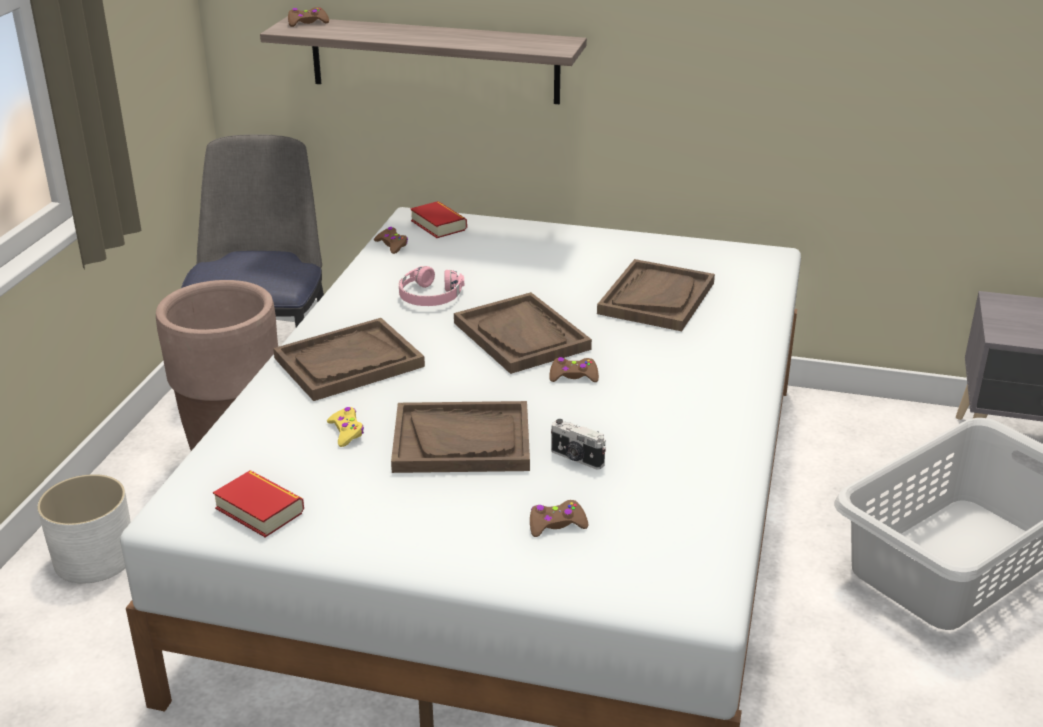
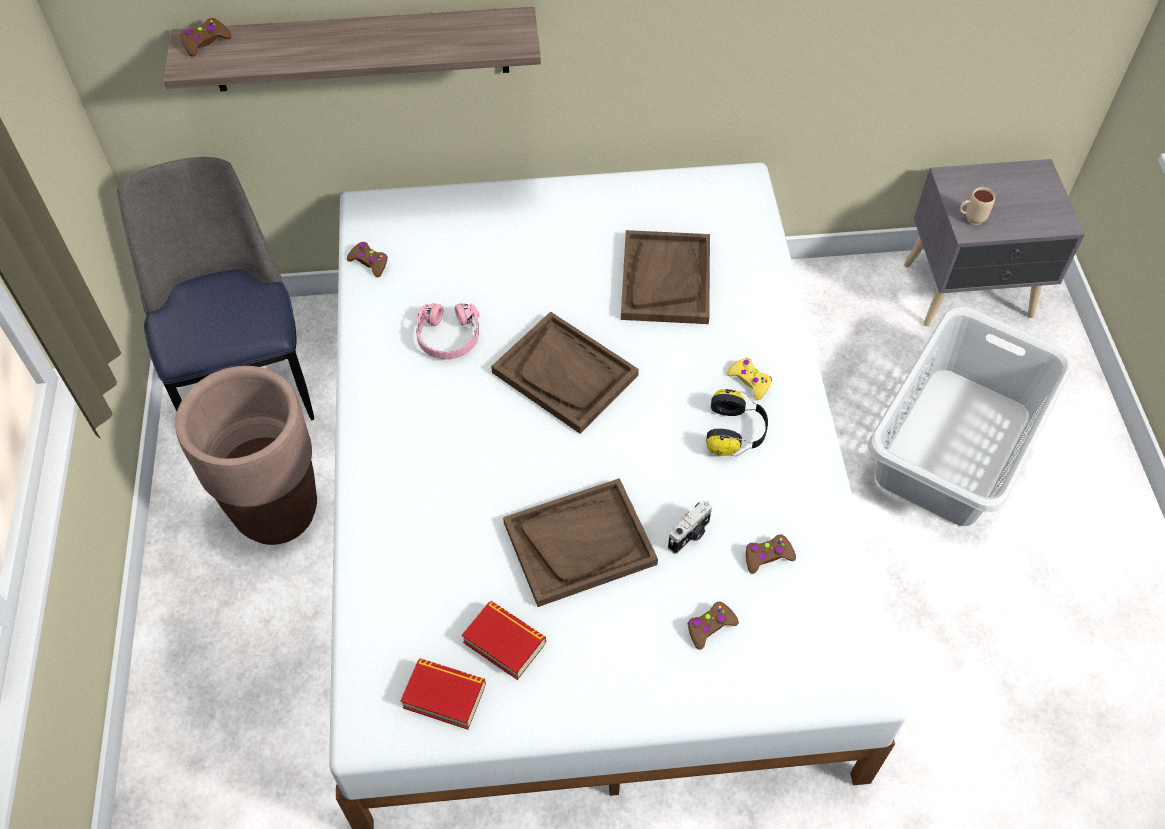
camera: 20 degrees left, 25 degrees up
white planter [37,474,131,583] -> none
brown tray [273,318,425,401] -> none
yellow game controller [327,407,364,447] -> yellow game controller moved to [726,358,772,400]
book [410,201,467,238] -> book moved to [462,601,546,680]
brown game controller [549,357,599,382] -> brown game controller moved to [746,534,796,574]
camera [551,419,606,470] -> camera turned 60 degrees counterclockwise [668,500,712,554]
none -> headphones [706,389,768,456]
none -> beige mug [960,187,995,225]

